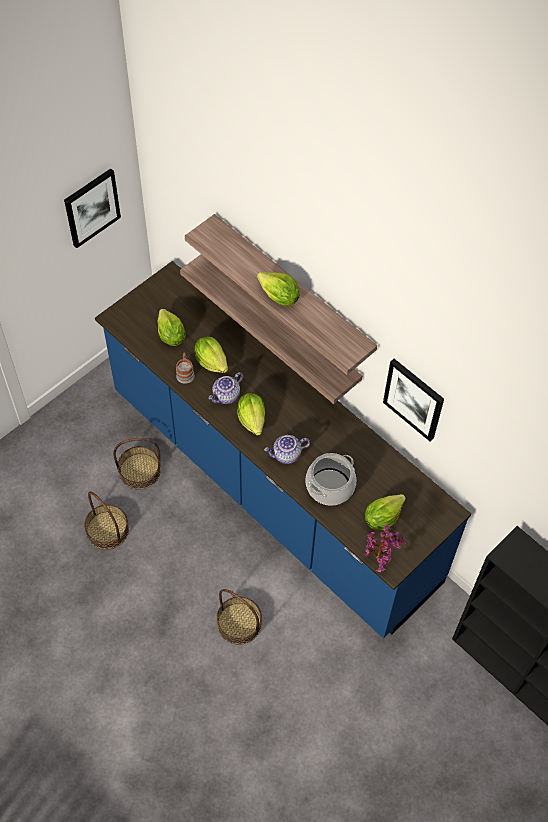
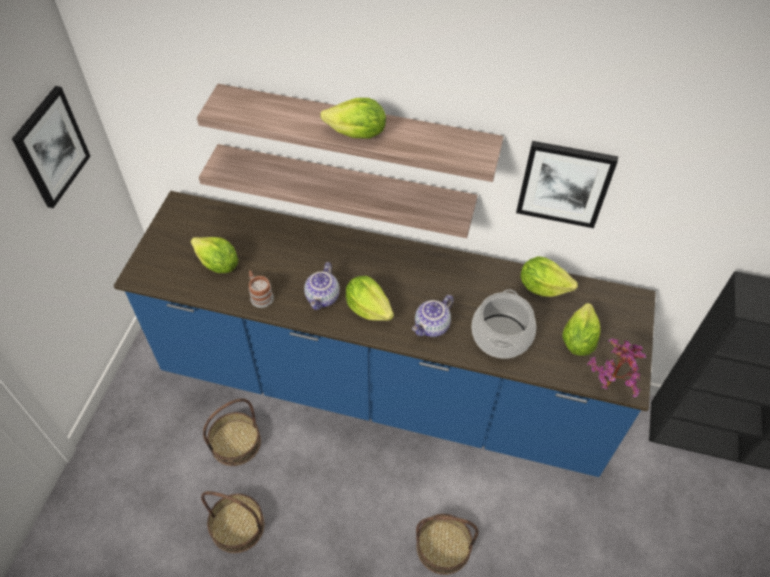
camera: 30 degrees left, 5 degrees down
lettuce [194,337,228,373] -> lettuce moved to [521,256,578,297]

